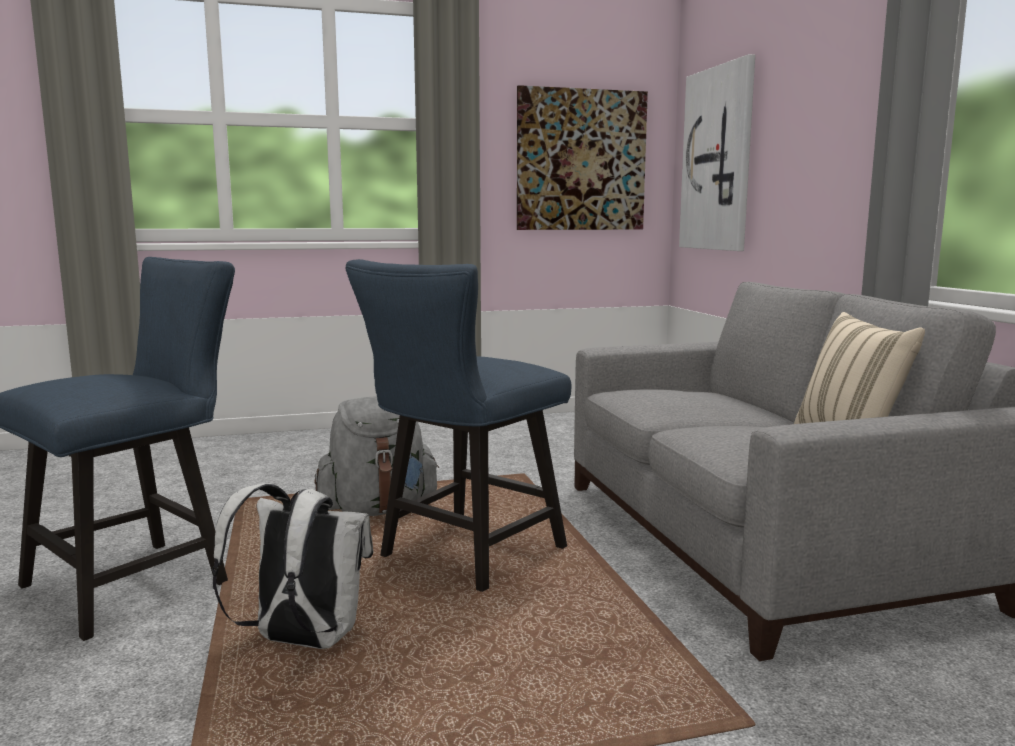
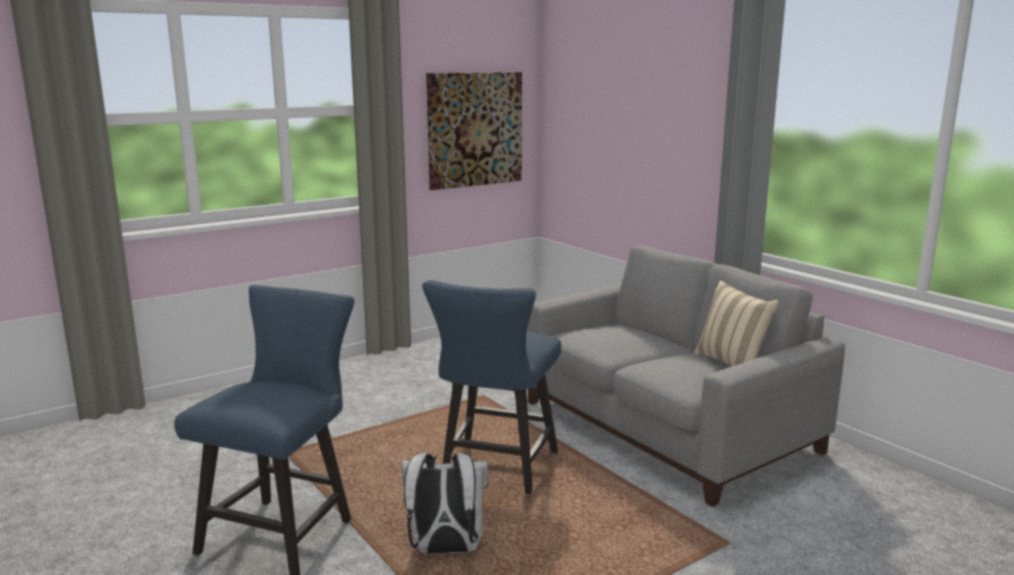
camera: 20 degrees left, 5 degrees up
grey backpack [314,396,439,516] -> none
picture [679,54,755,251] -> none

